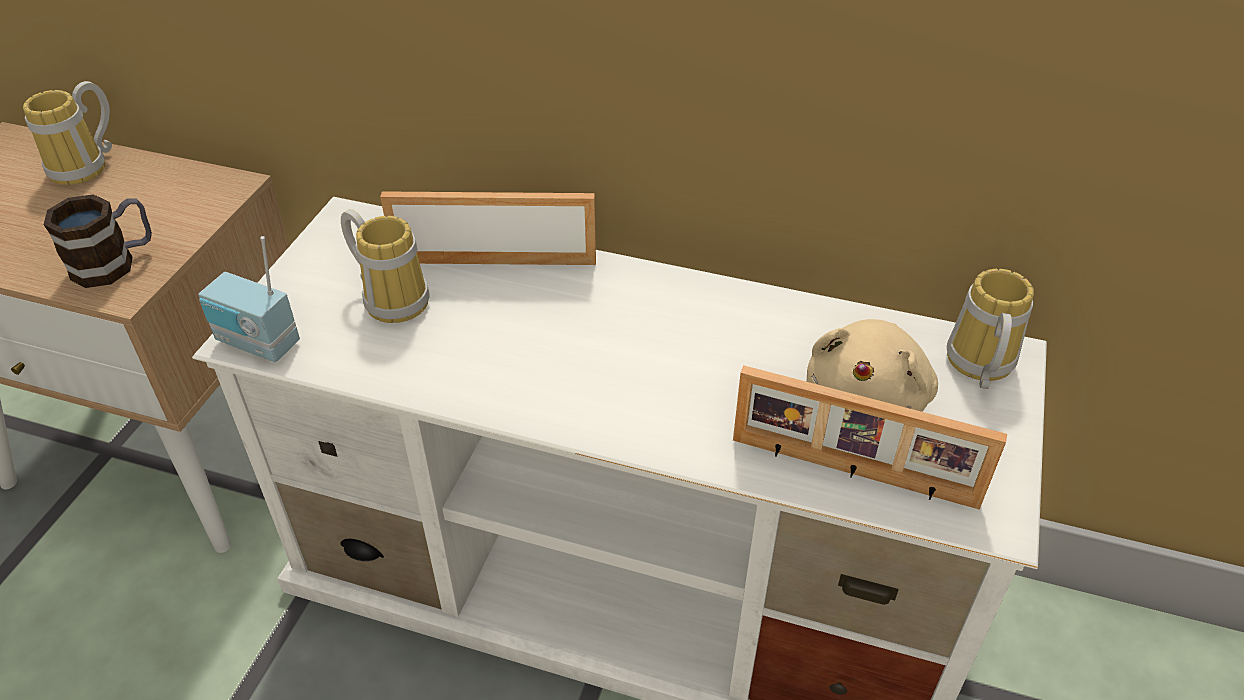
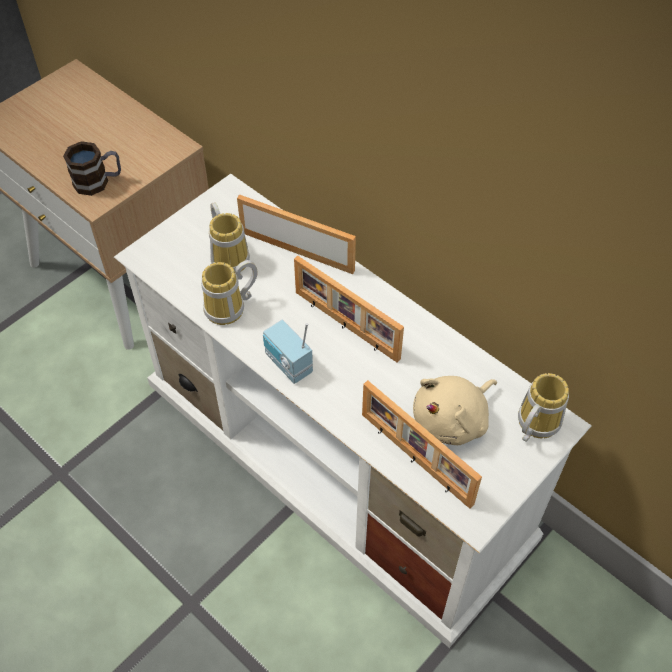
camera: 25 degrees right, 10 degrees up
mug [23,81,112,185] -> mug moved to [201,260,258,325]
radio [198,236,300,362] -> radio moved to [263,320,313,384]
none -> picture frame [294,256,404,363]

